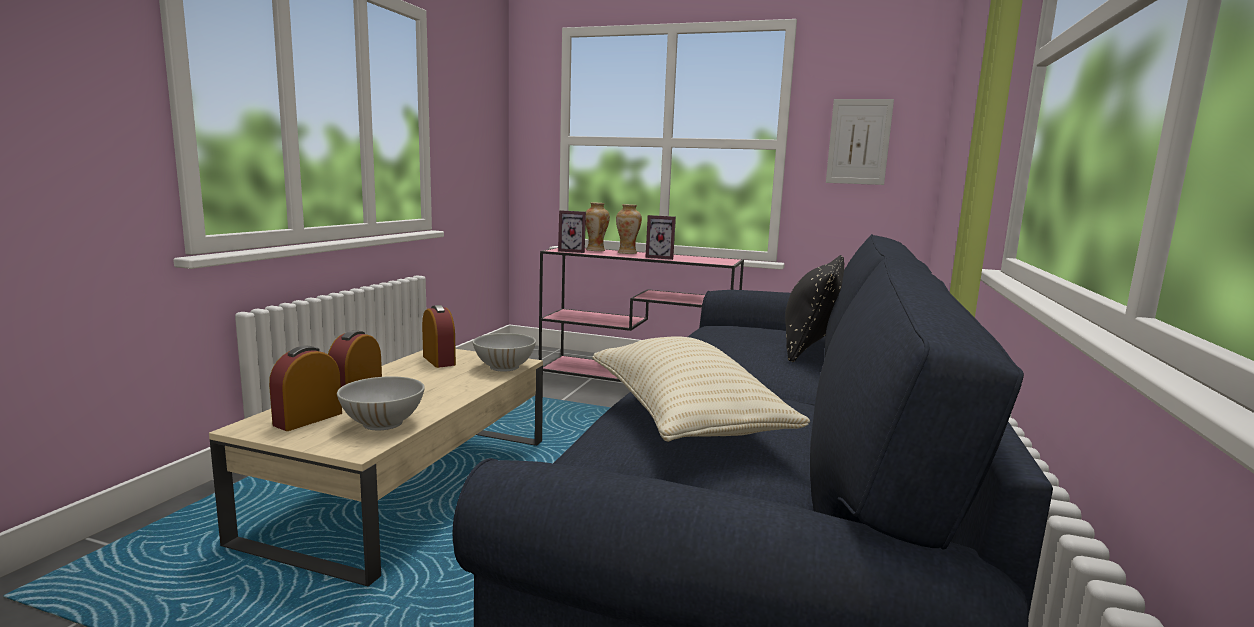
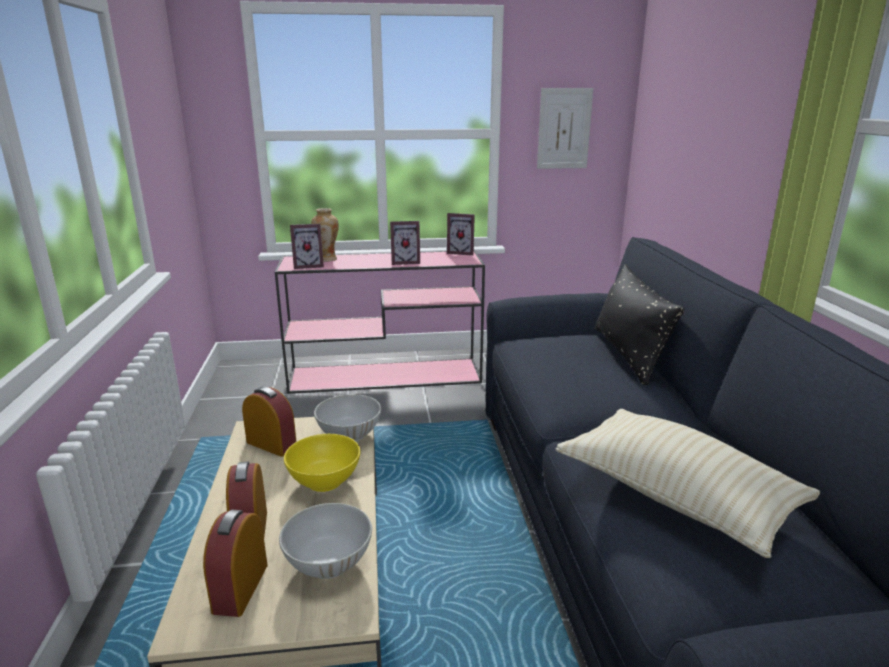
camera: 25 degrees left, 10 degrees up
vase [616,204,642,254] -> none
none -> yellow bowl [284,434,361,492]
none -> picture frame [447,213,475,256]

